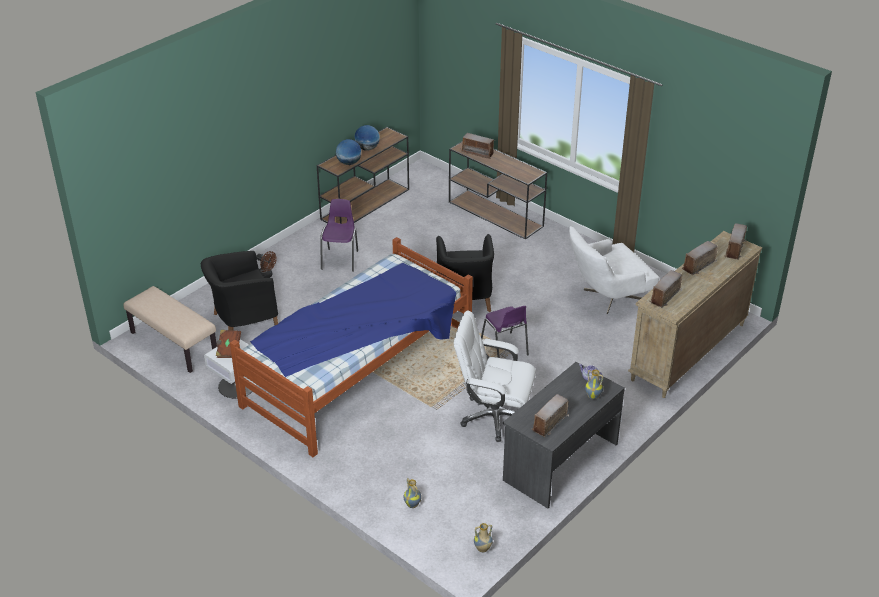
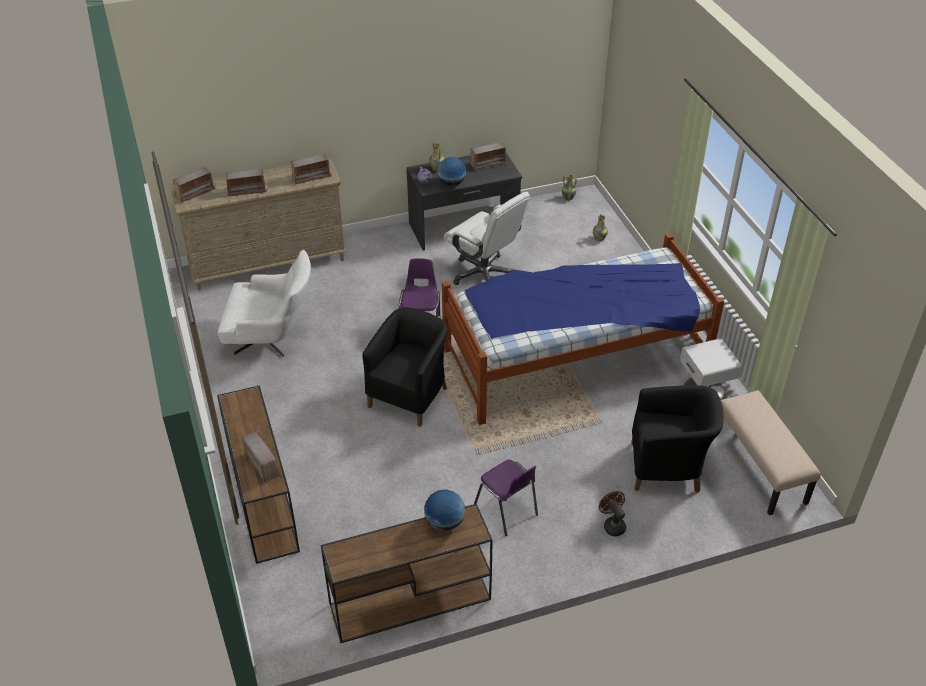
camera: 150 degrees left, 5 degrees up
brown book [216,330,241,358] -> none
purple chair [320,199,358,272] -> purple chair turned 75 degrees counterclockwise [474,459,538,536]
globe [354,125,380,151] -> globe moved to [437,157,466,186]

